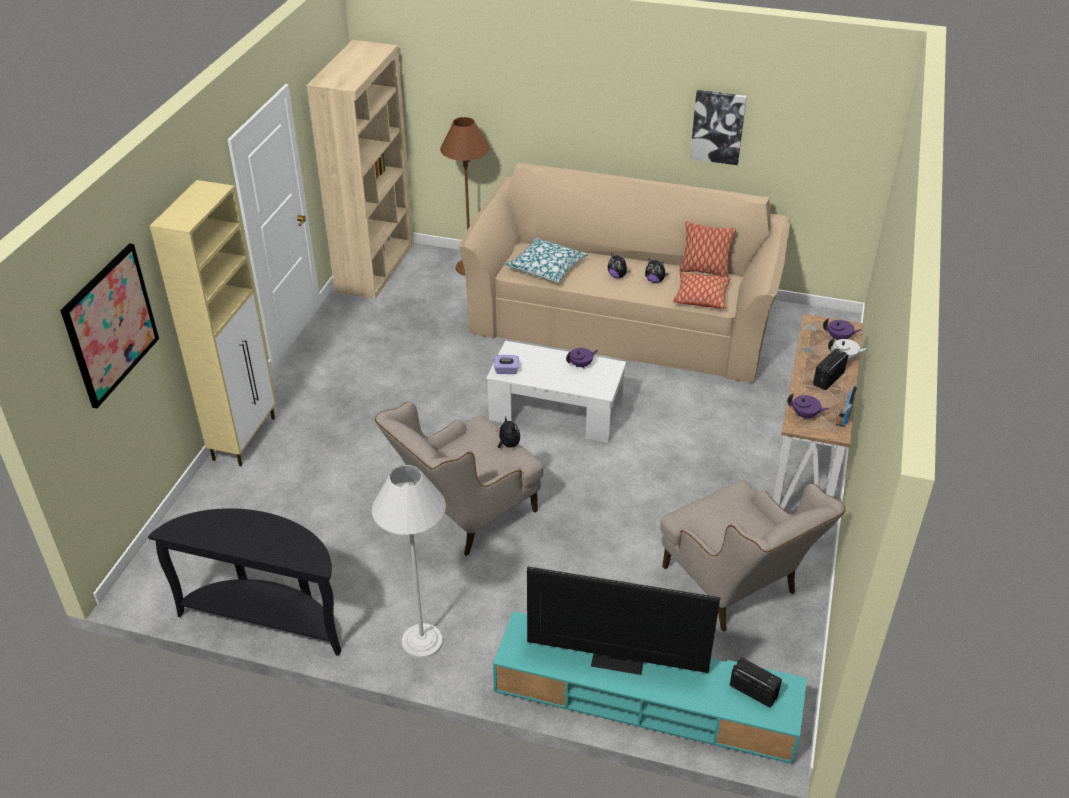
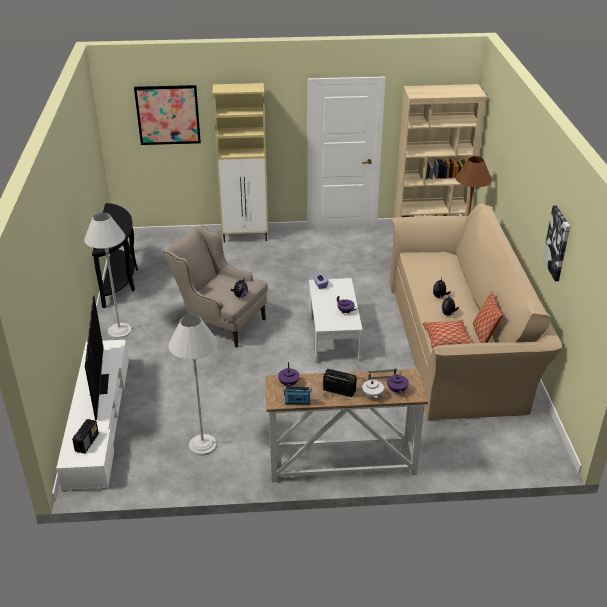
camera: 70 degrees right, 5 degrees down
turquoise tv stand [493,611,807,765] -> white tv stand [56,340,129,492]
pillow [505,238,588,283] -> none
beige armchair [660,480,845,632] -> white floor lamp [168,315,217,456]

